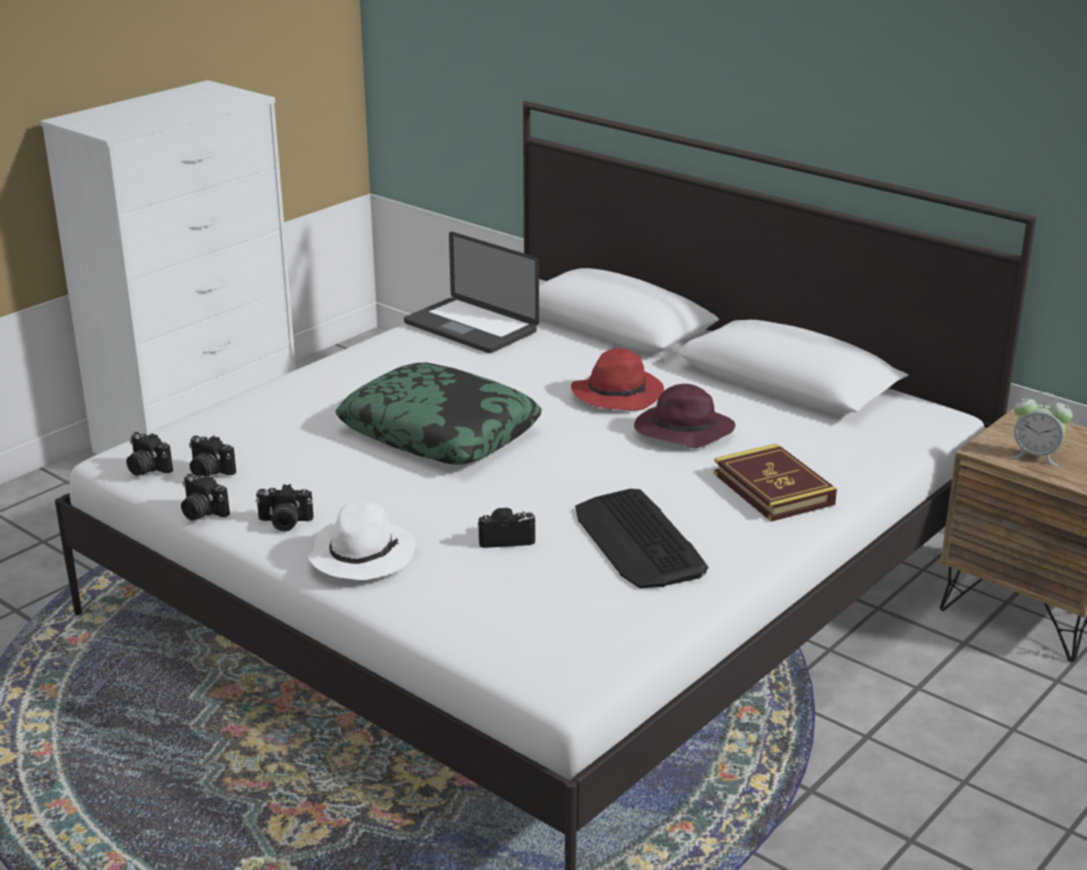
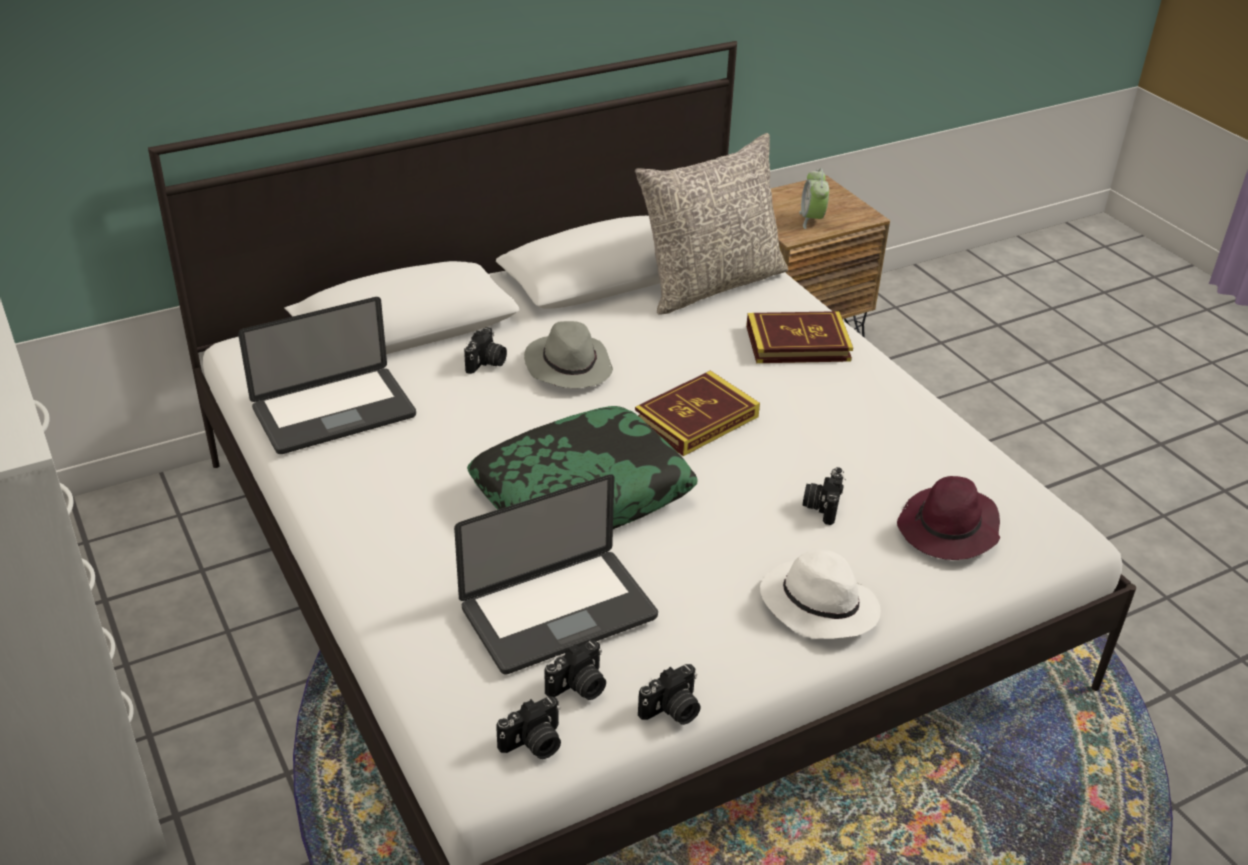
camera: 70 degrees left, 10 degrees up
camera [255,484,314,532] -> camera moved to [464,327,507,374]
red hat [571,348,664,411] -> grey hat [524,321,613,388]
keyboard [575,489,708,588] -> none
purple hat [634,384,735,448] -> purple hat moved to [897,476,1000,560]
alarm clock [1010,392,1072,466] -> alarm clock turned 135 degrees clockwise [799,168,829,229]
none -> laptop [454,474,658,674]
none -> grey pillow [635,133,788,314]
none -> book [635,371,760,456]

